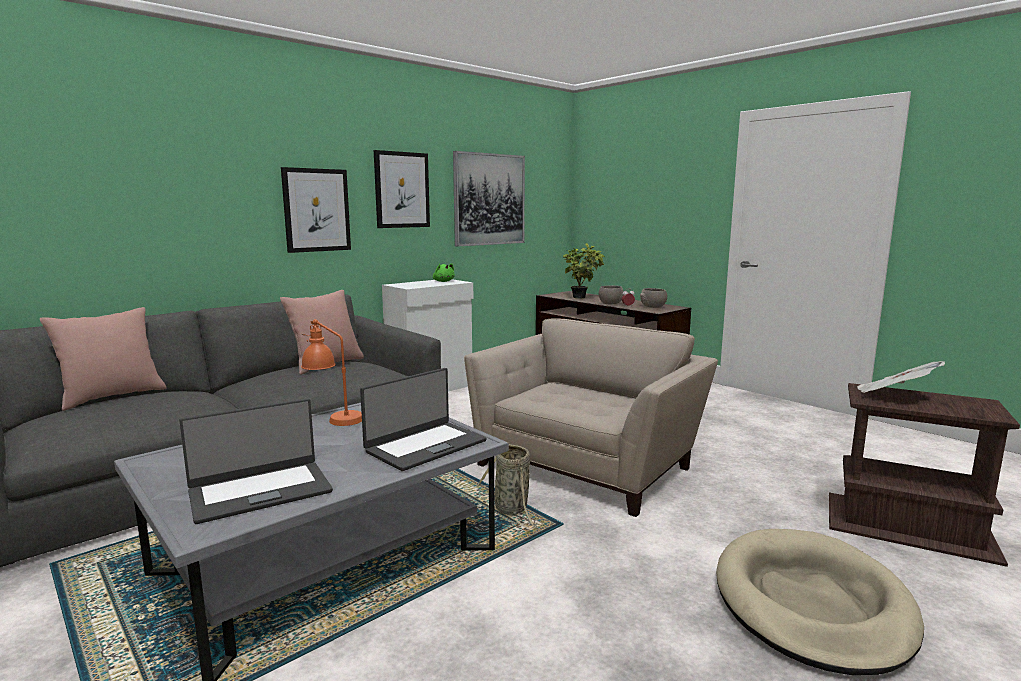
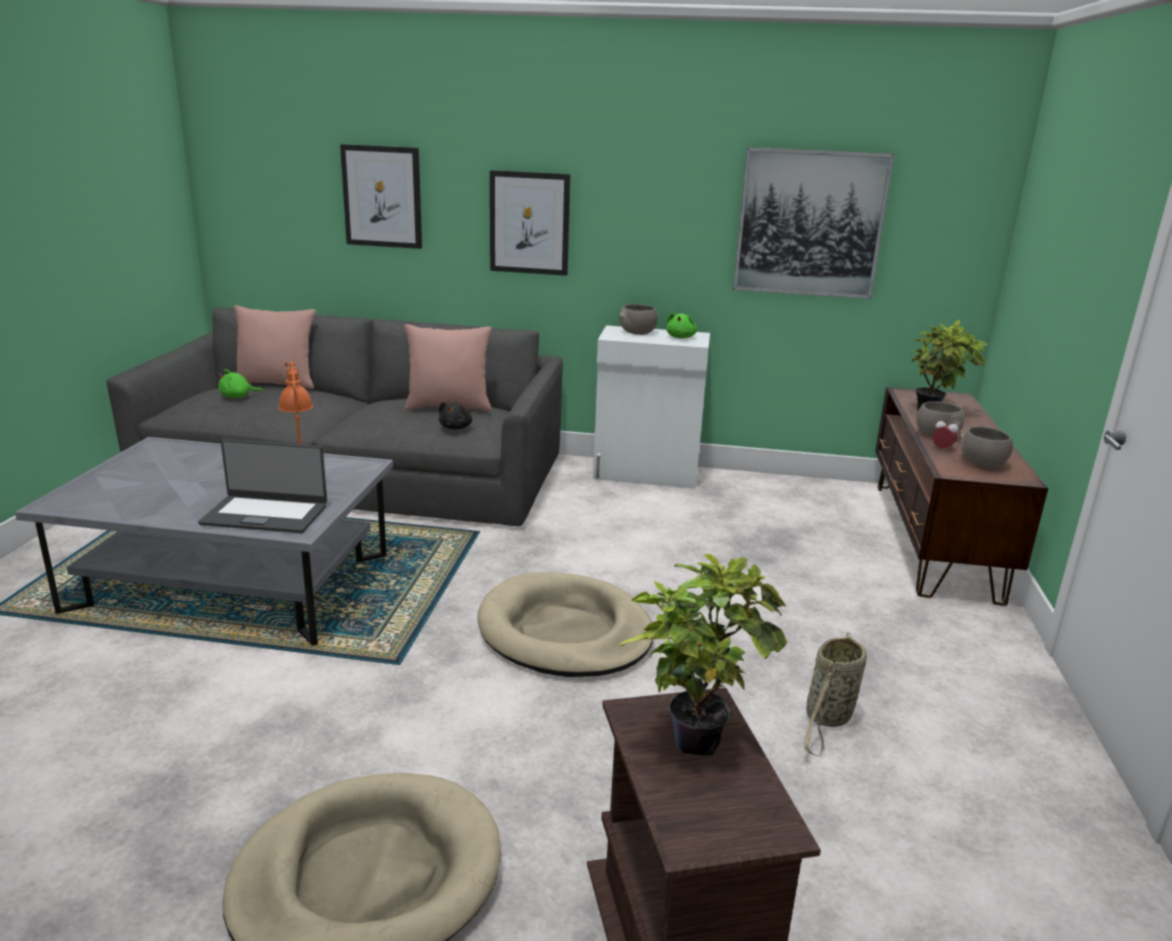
camera: 50 degrees right, 10 degrees up
laptop [179,398,333,524] -> none
picture [374,150,430,228] -> picture moved to [340,144,422,249]
beige armchair [464,318,718,517] -> beige dog bed [477,572,654,677]
basket [476,444,539,529] -> basket moved to [804,632,867,756]
newspaper [857,361,945,393] -> potted plant [618,554,787,756]
none -> green plush toy [218,369,264,398]
none -> black plush toy [439,402,472,429]
none -> grey bowl [619,304,658,335]

